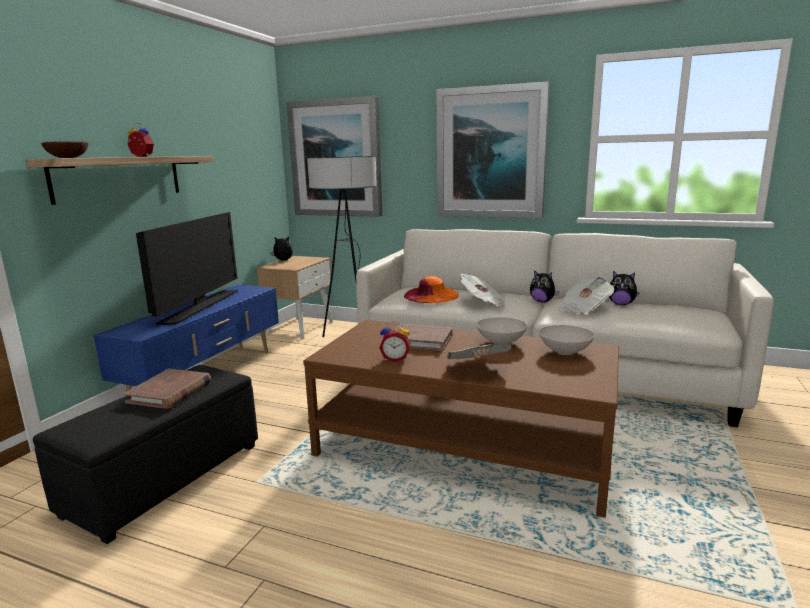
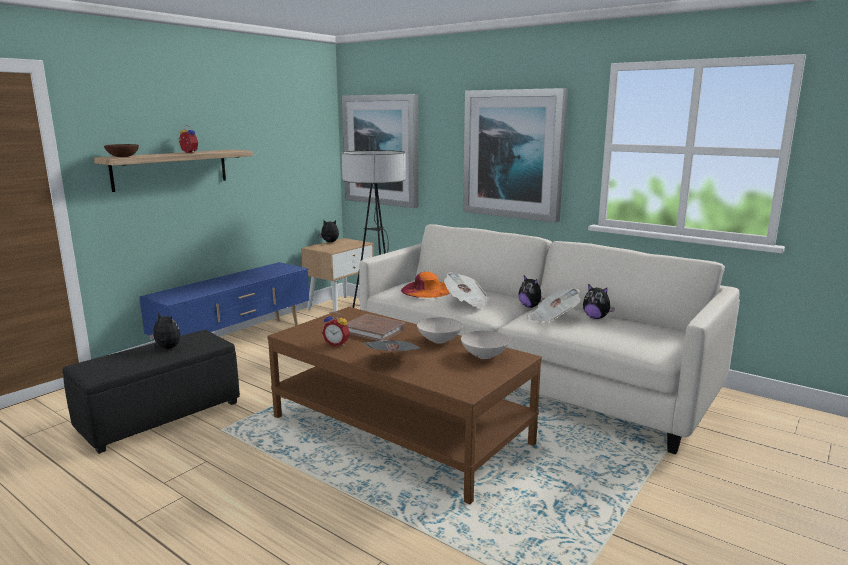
camera: 15 degrees right, 0 degrees up
brown book [124,369,211,409] -> plush toy [149,313,181,349]
television [136,212,238,325] -> none

